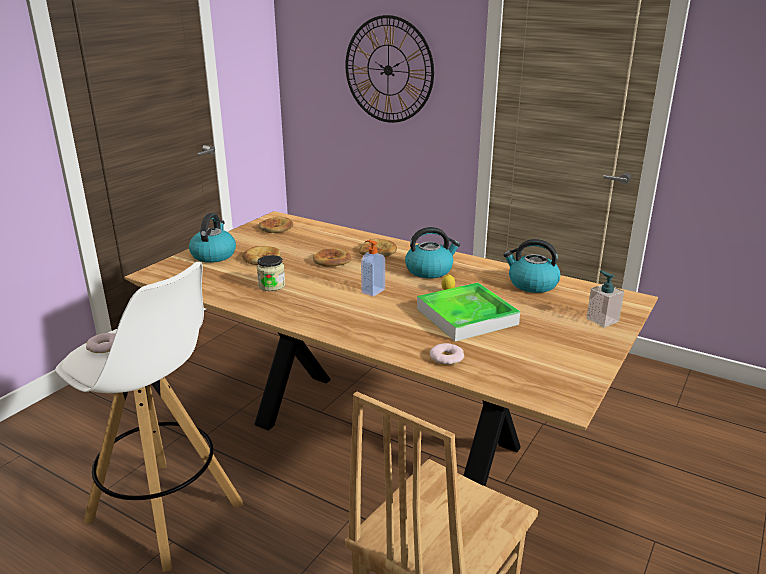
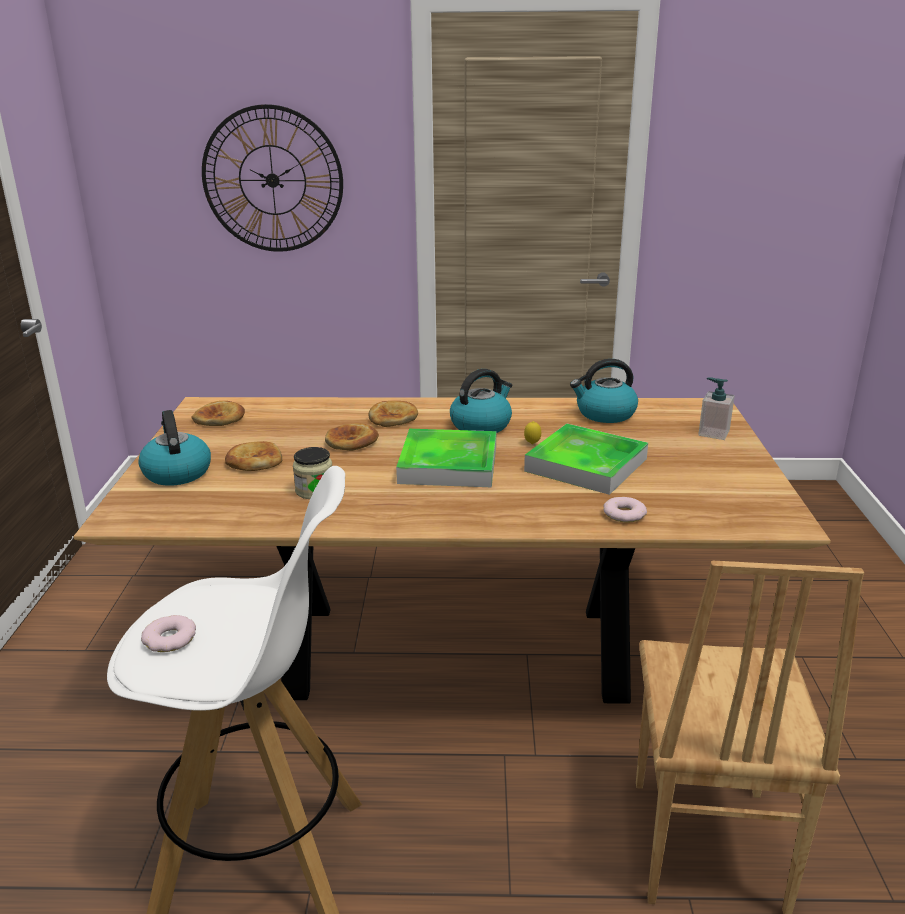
camera: 30 degrees left, 0 degrees up
soap dispenser [361,240,385,297] -> tray [396,429,496,487]

